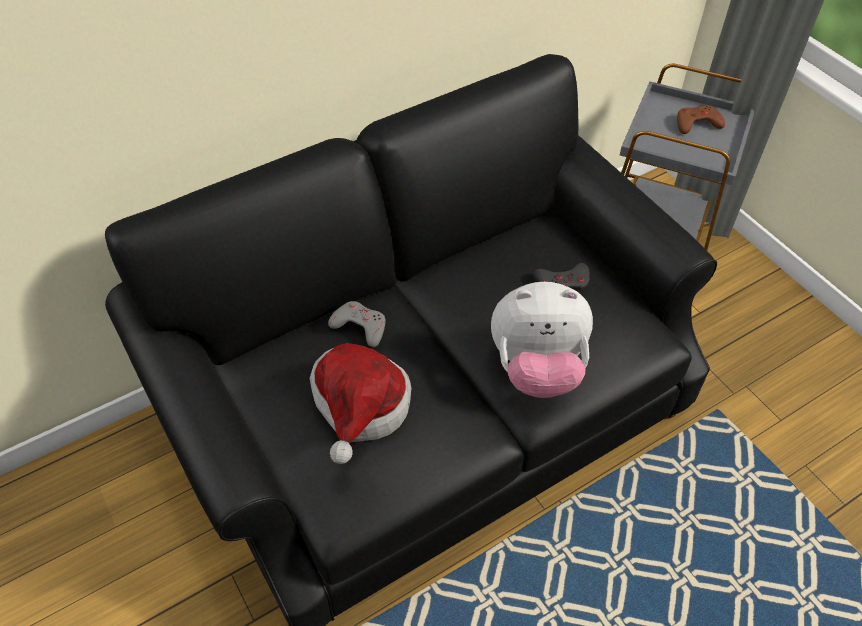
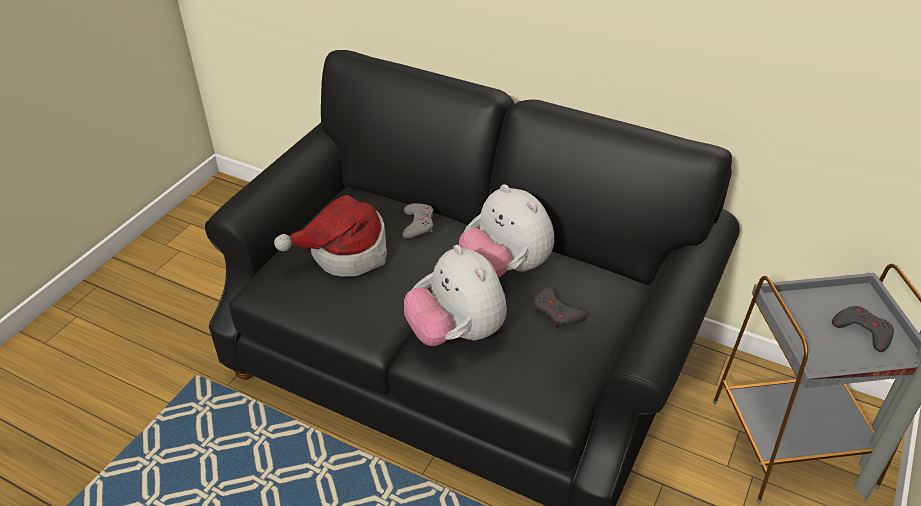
camera: 60 degrees right, 10 degrees down
brown game controller [677,105,725,134] -> grey game controller [832,306,894,352]
none -> plush toy [459,184,554,277]

